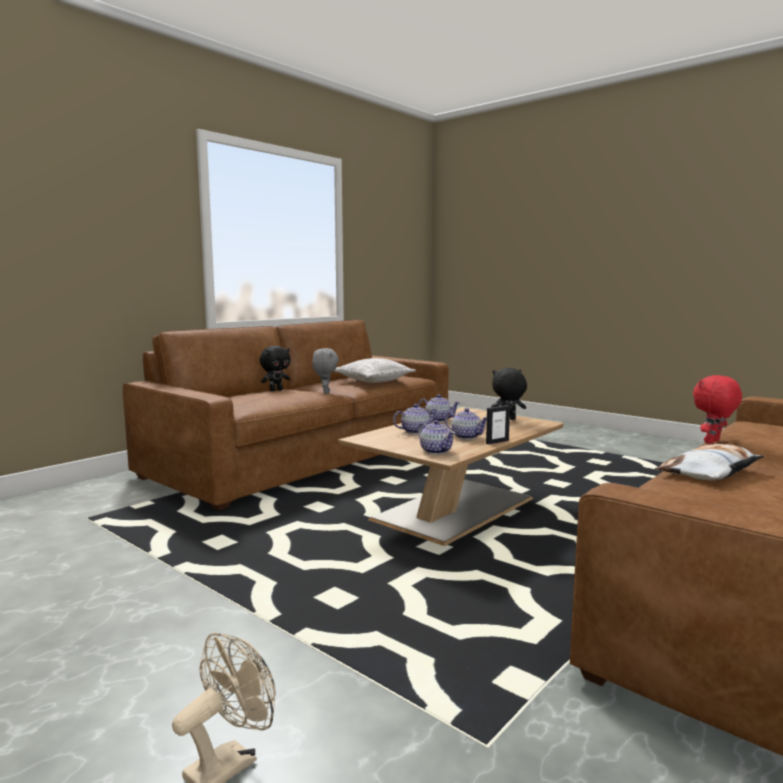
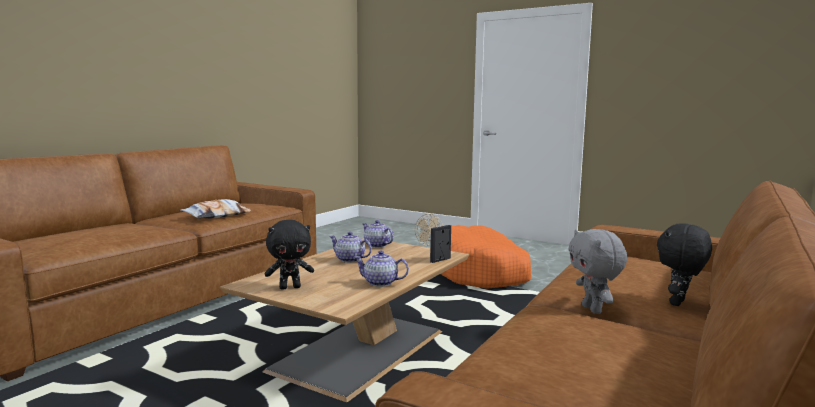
camera: 170 degrees right, 0 degrees up
pillow [335,358,416,383] -> none
teapot [393,404,438,434] -> none
picture frame [486,405,510,445] -> picture frame moved to [430,225,451,263]
red plush toy [693,375,742,444] -> none
none -> orange dog bed [441,225,532,289]

